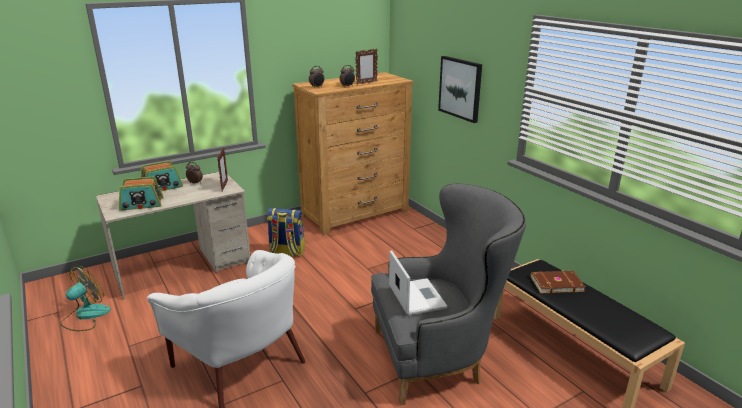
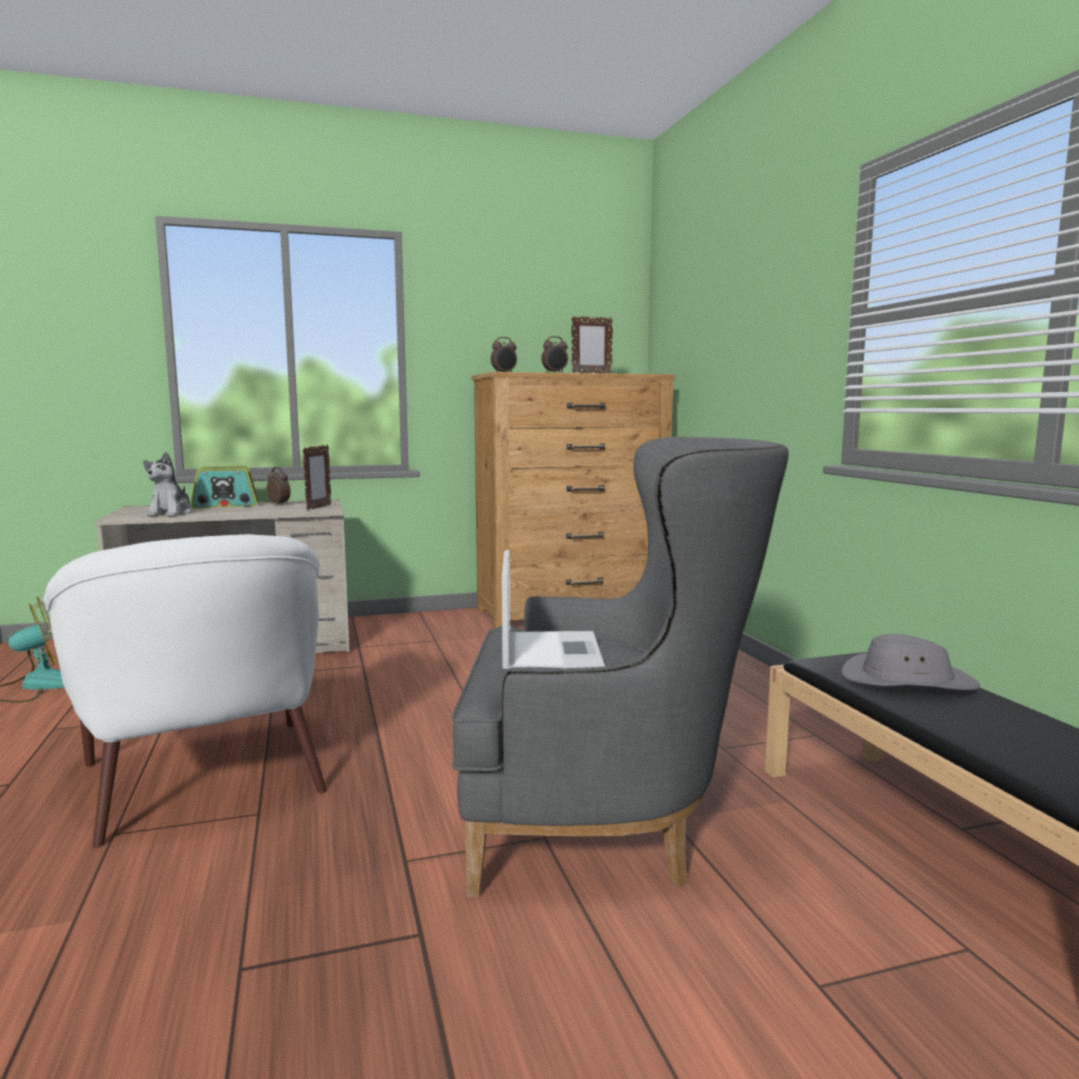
camera: 15 degrees right, 15 degrees down
radio [119,177,164,211] -> plush toy [143,452,192,516]
backpack [267,208,305,257] -> none
picture [438,56,482,123] -> none
brown book [530,271,585,293] -> grey hat [841,634,980,690]

